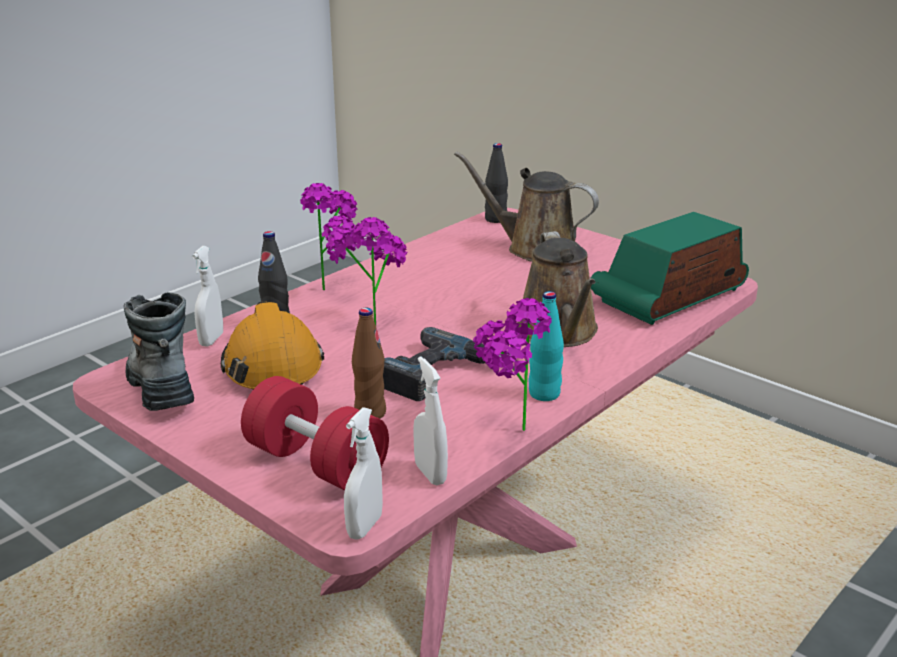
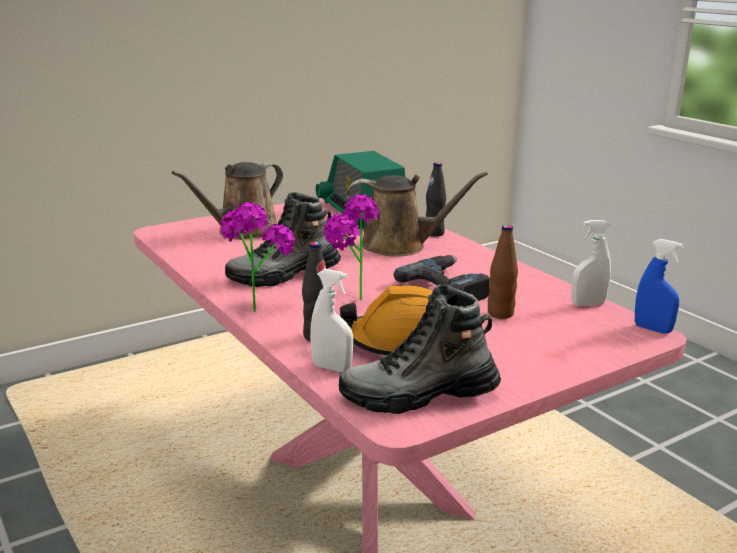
camera: 75 degrees left, 5 degrees down
red dumbbell [241,376,389,491] -> none
white spray bottle [344,407,383,539] -> blue spray bottle [635,239,684,334]
potted plant [473,298,552,431] -> none
black bottle [485,143,508,223] -> black bottle moved to [426,162,446,237]
turquoise bottle [529,291,564,401] -> none
none -> boot [225,192,341,287]

